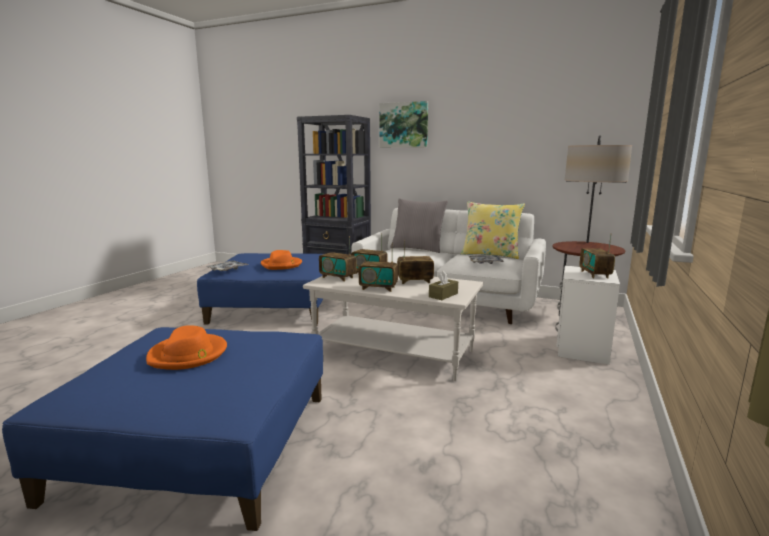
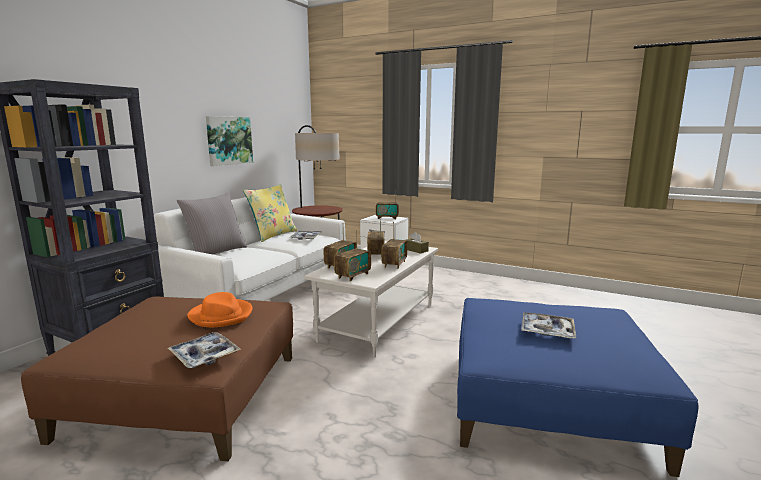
camera: 85 degrees left, 0 degrees up
orange hat [146,325,227,370] -> tray [521,312,576,339]
blue ottoman [197,253,323,325] -> brown ottoman [21,297,293,461]
picture [379,101,428,148] -> picture moved to [206,116,253,166]

